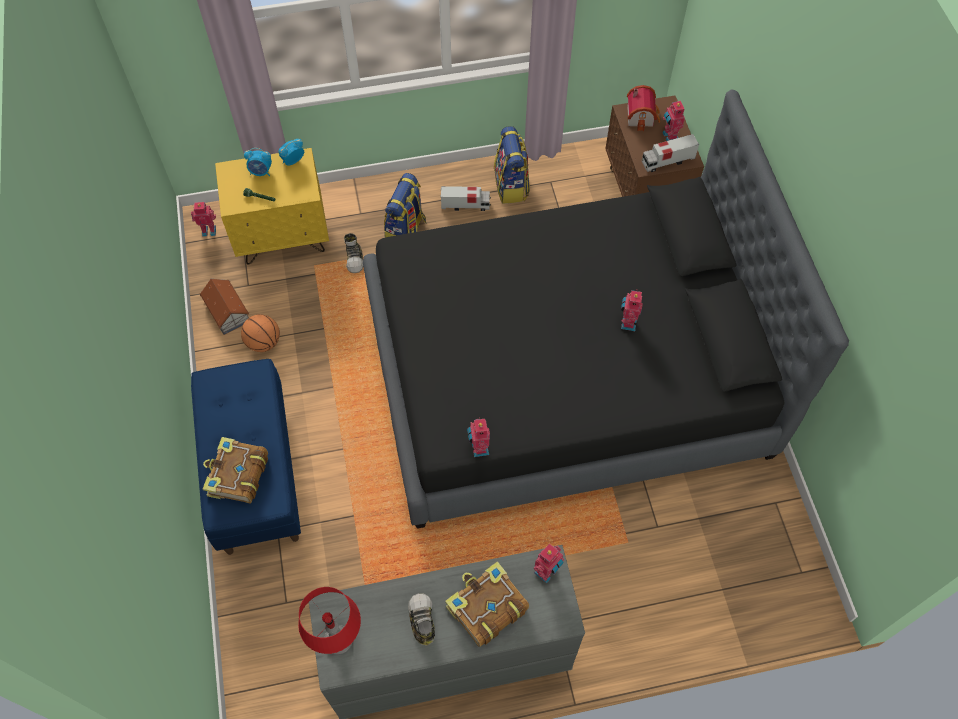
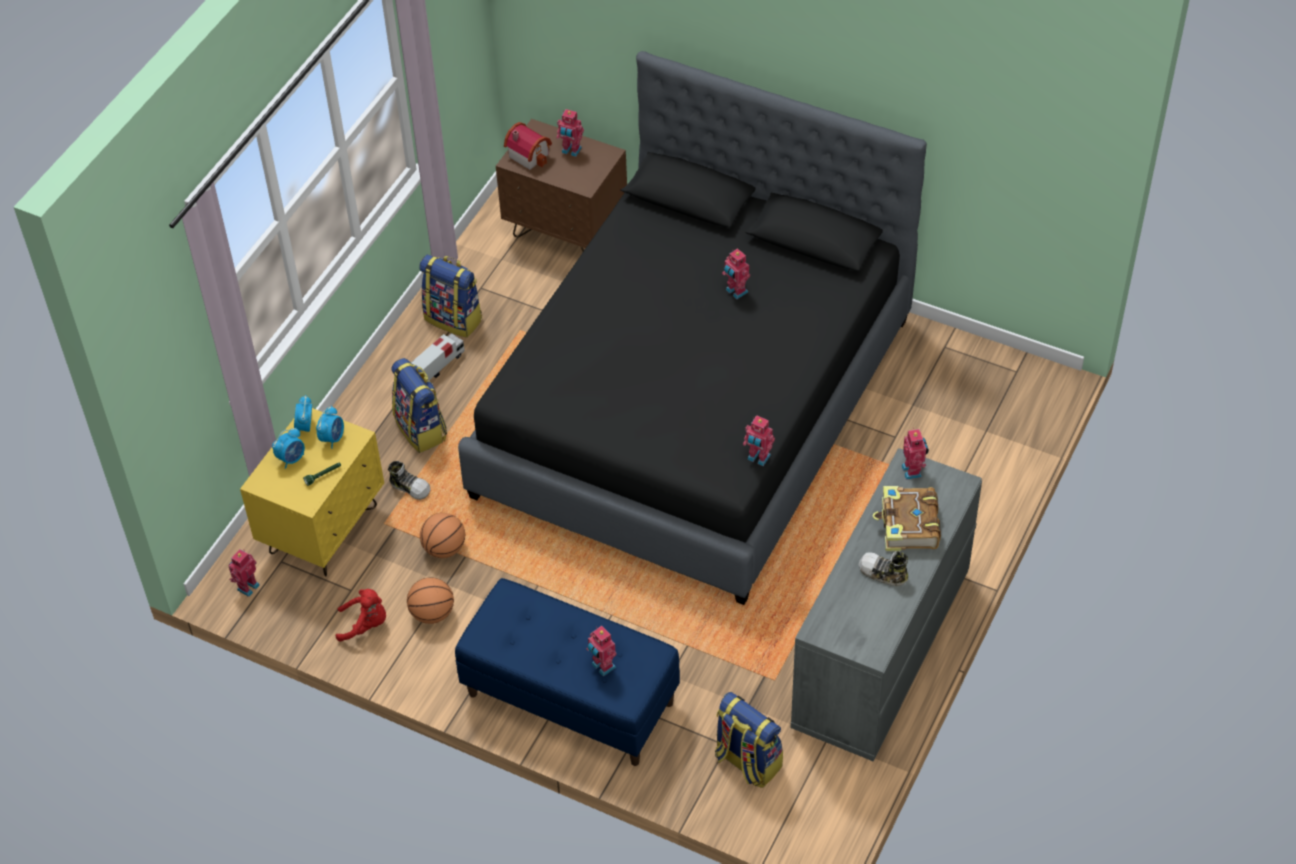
camera: 50 degrees left, 10 degrees down
toy house [200,279,249,335] -> red plush toy [335,589,386,642]
book [203,437,268,503] -> toy robot [586,626,617,676]
red table lamp [298,587,361,655] -> none
toy truck [642,134,699,172] -> none
none -> alarm clock [316,406,344,449]
none -> basketball [420,513,465,558]
none -> backpack [715,692,783,788]

